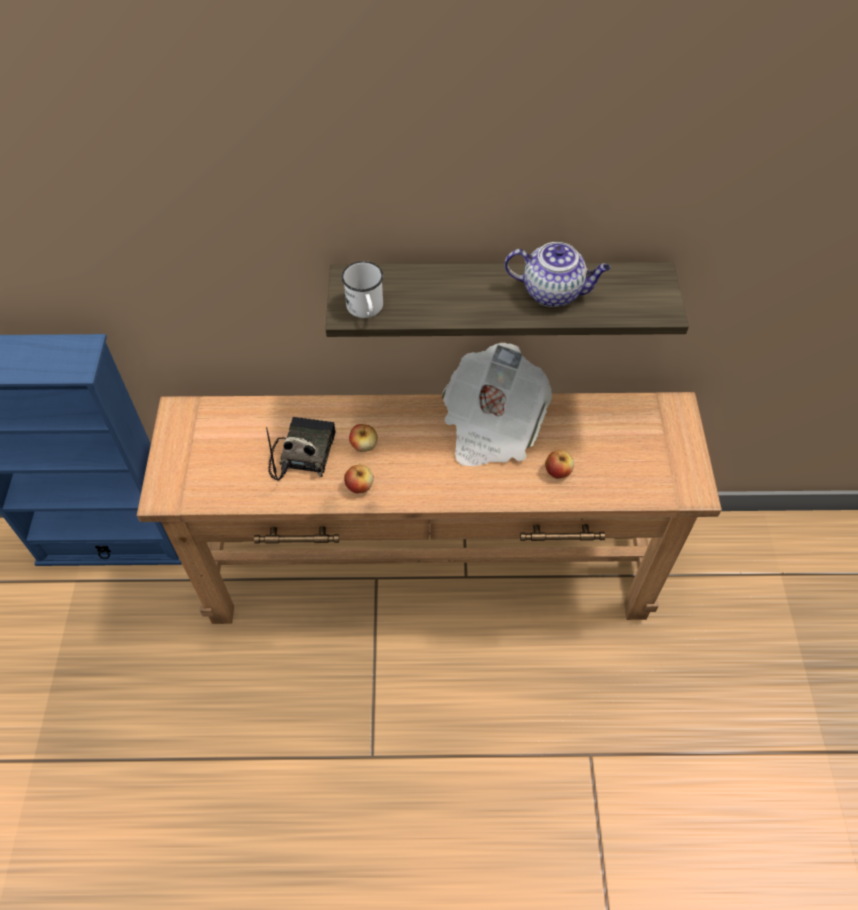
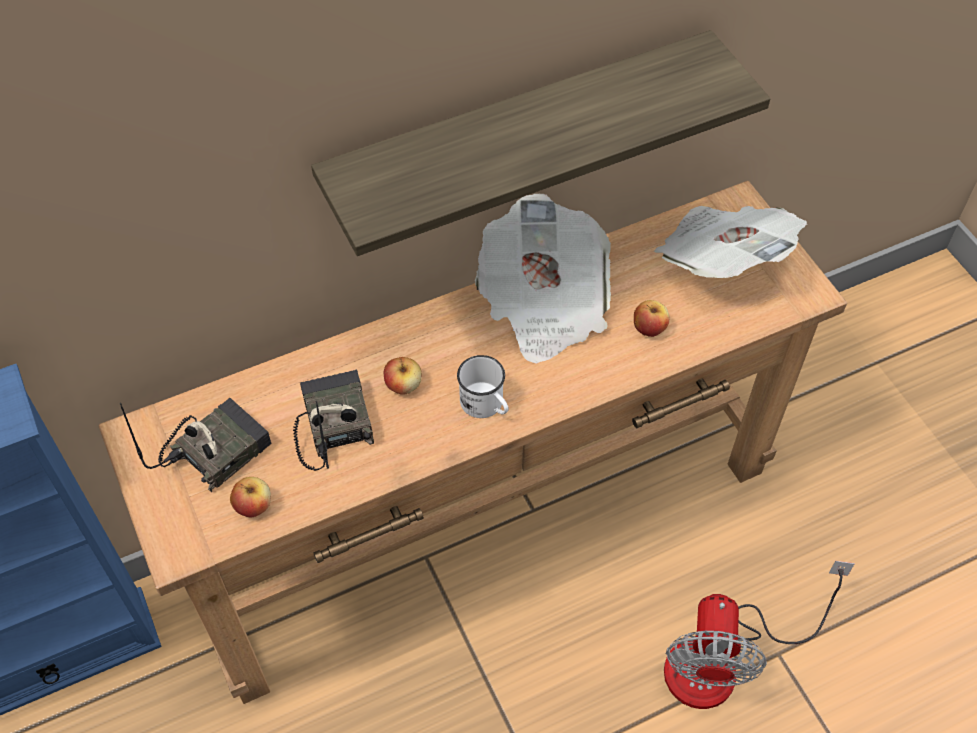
camera: 25 degrees left, 0 degrees up
white mug [342,261,383,318] -> white mug moved to [457,355,509,418]
apple [344,465,374,493] -> apple moved to [230,477,271,517]
teapot [504,242,610,307] -> none
none -> radio [120,398,272,492]
none -> newspaper [654,206,807,278]
none -> fan [664,561,855,709]

